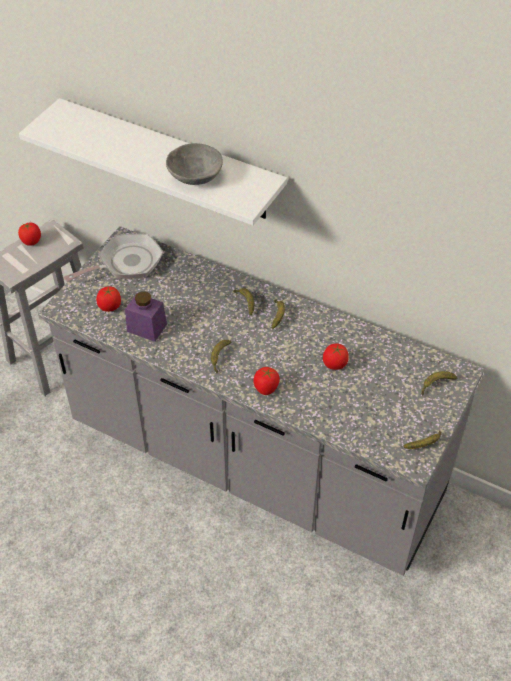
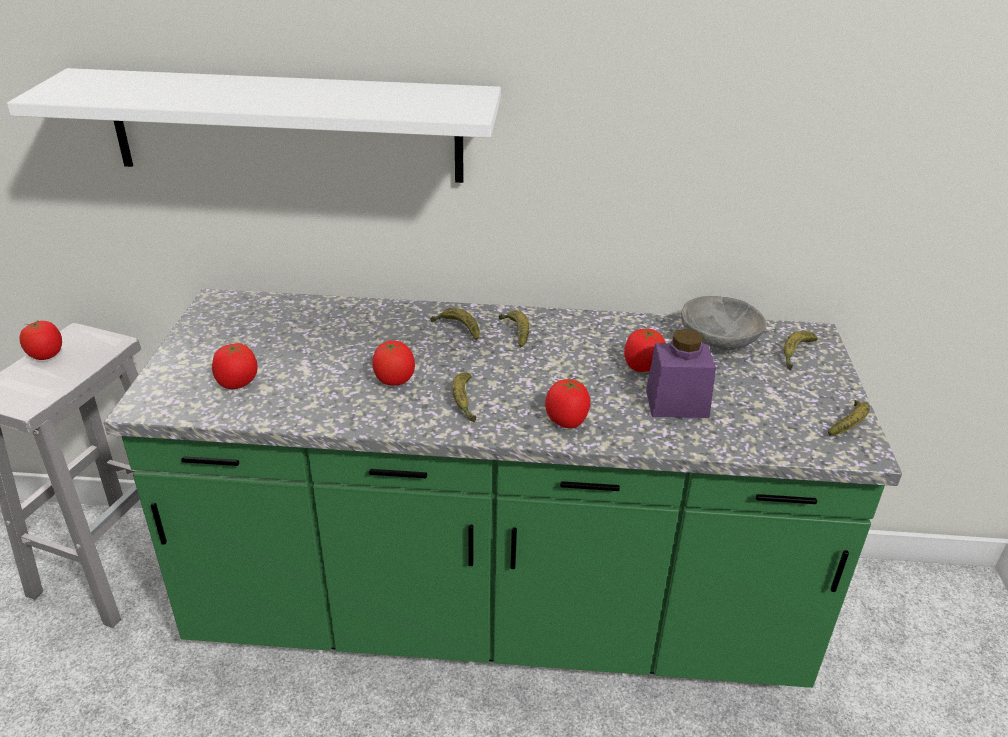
camera: 25 degrees left, 15 degrees down
grey counter [38,226,484,576] -> green counter [104,288,902,688]
frying pan [63,233,164,282] -> none
purple jar [125,292,167,342] -> purple jar moved to [646,329,716,418]
grey bowl [166,143,223,185] -> grey bowl moved to [681,296,767,350]
none -> tomato [372,340,415,386]

